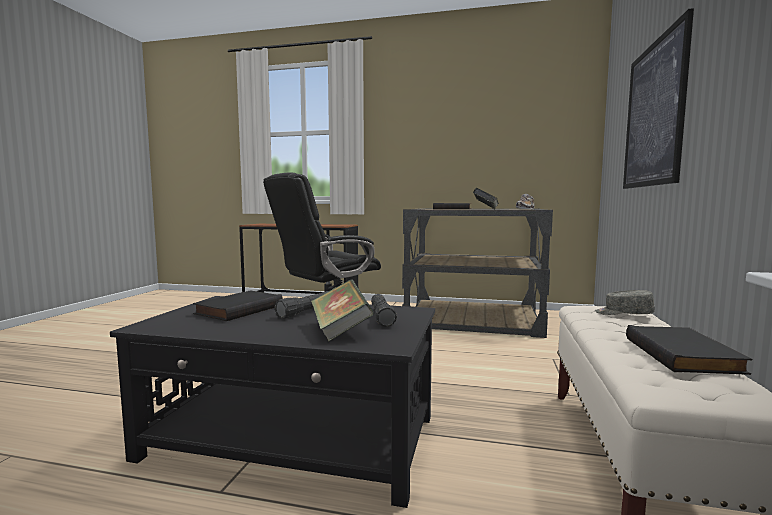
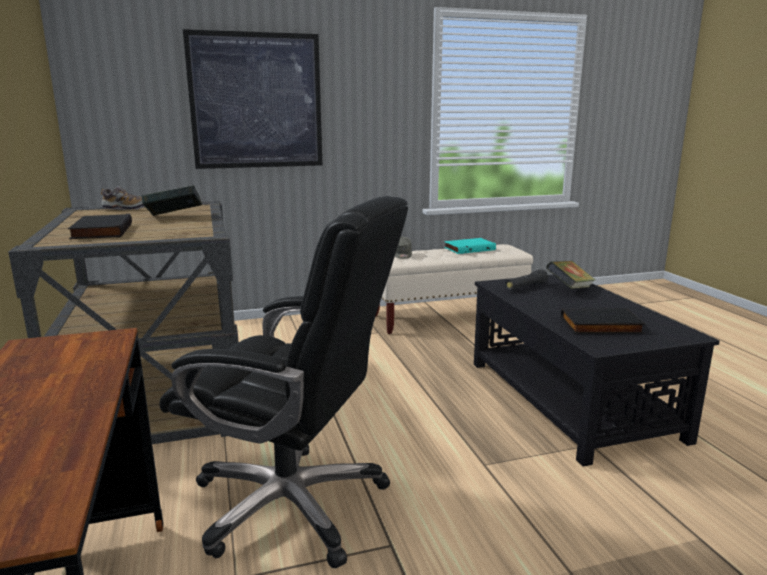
camera: 120 degrees left, 10 degrees up
black flashlight [274,291,329,319] -> none
black book [626,325,752,375] -> turquoise book [444,238,496,254]

